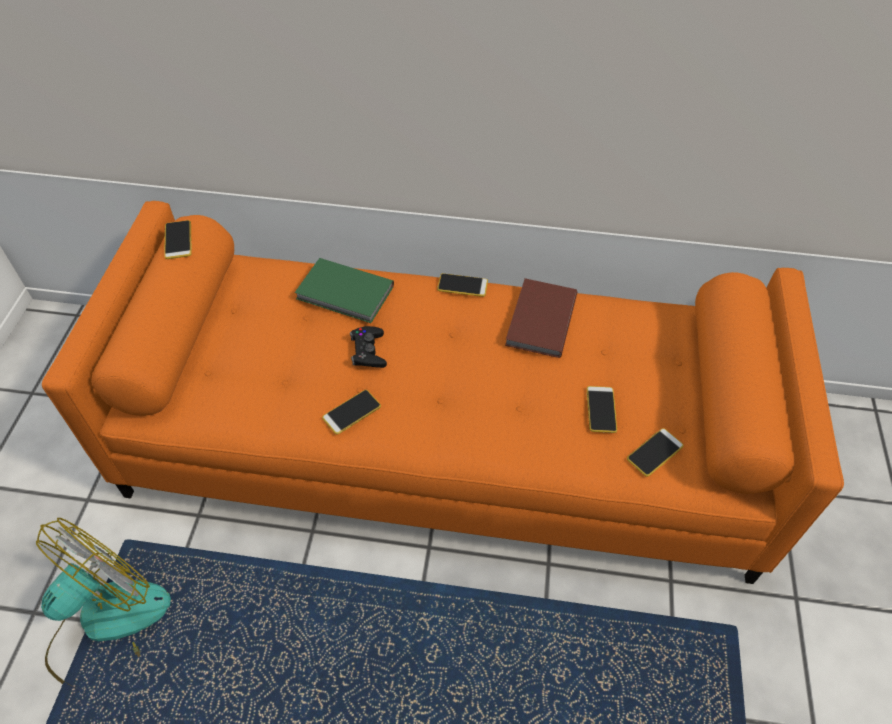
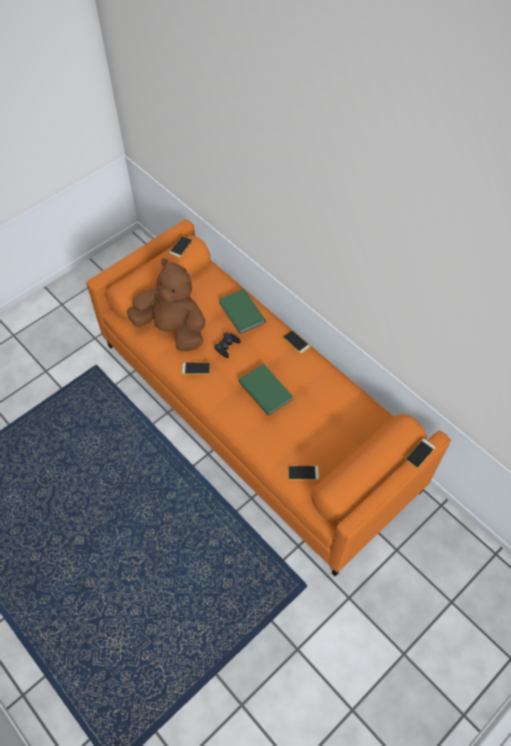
camera: 40 degrees right, 5 degrees up
fan [36,518,171,688] -> none
brown book [505,278,577,358] -> none
phone [587,386,617,433] -> phone moved to [405,439,436,469]
none -> brown plush toy [127,258,205,351]
none -> green book [238,364,293,416]

